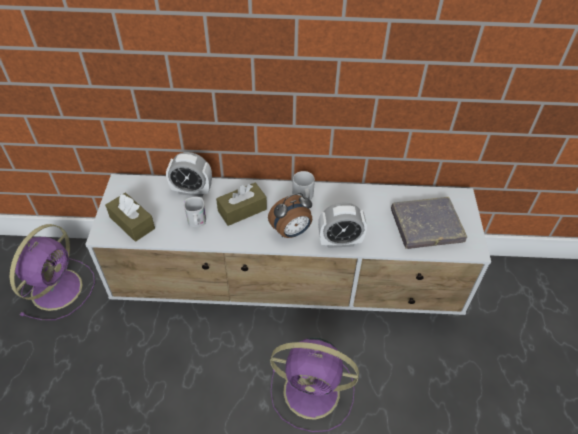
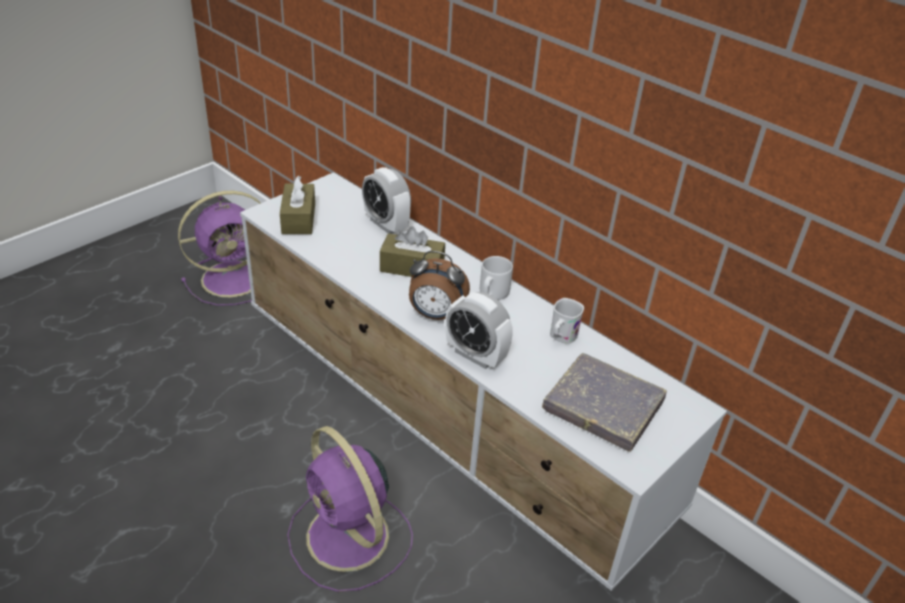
camera: 40 degrees right, 10 degrees down
white mug [184,197,206,227] -> white mug moved to [550,298,584,344]

